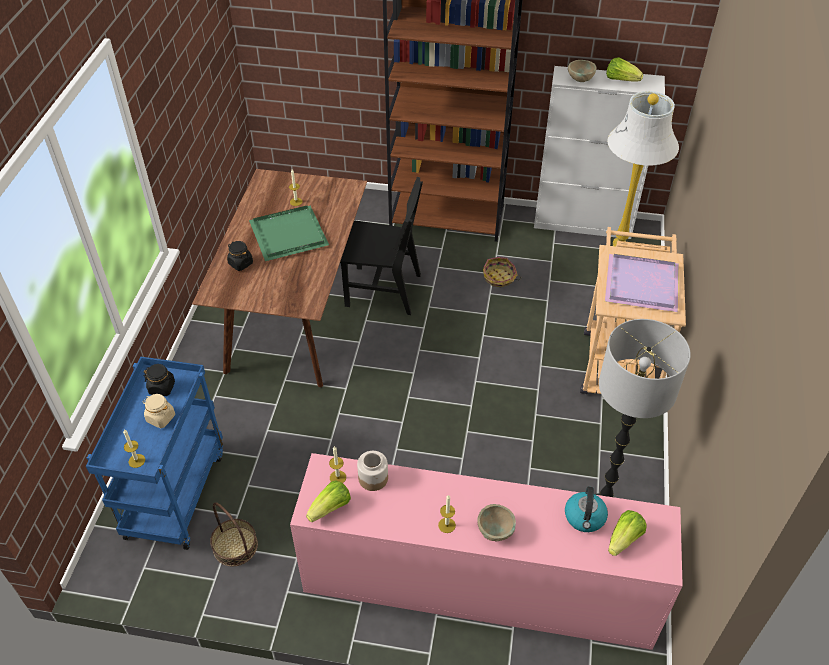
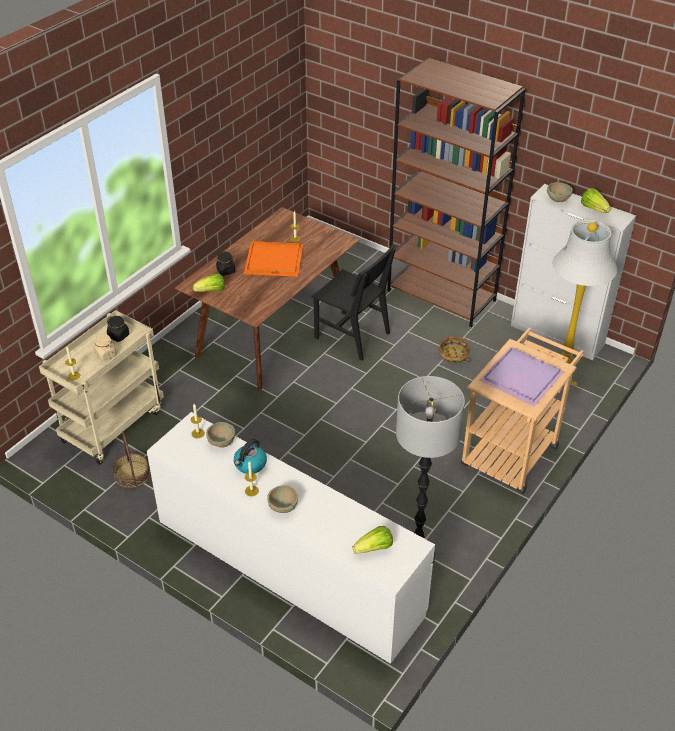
camera: 25 degrees right, 5 degrees down
blue cart [86,357,223,550] -> beige cart [39,310,164,464]
green tray [249,205,329,261] -> orange tray [244,241,303,277]
pink dresser [290,453,683,650] -> white dresser [147,412,435,664]
lettuce [306,480,351,522] -> lettuce moved to [193,273,225,292]
jar [357,451,388,491] -> beige bowl [206,422,235,447]
kettle [565,487,608,532] -> kettle moved to [234,439,267,474]

